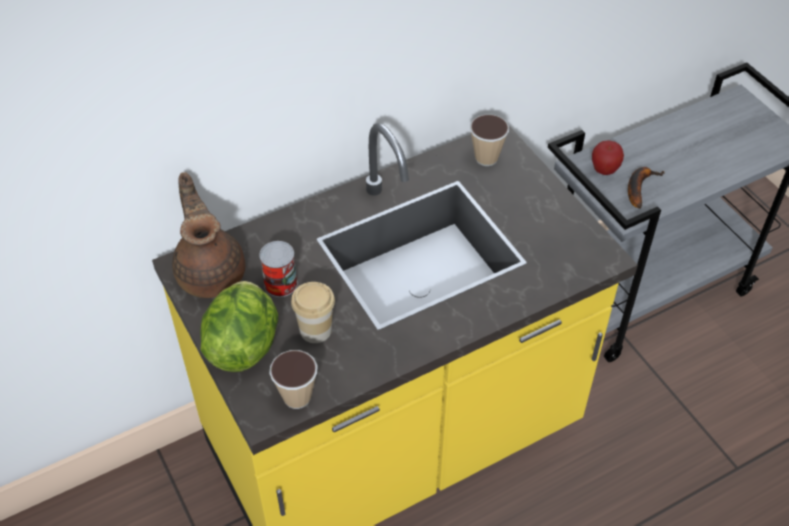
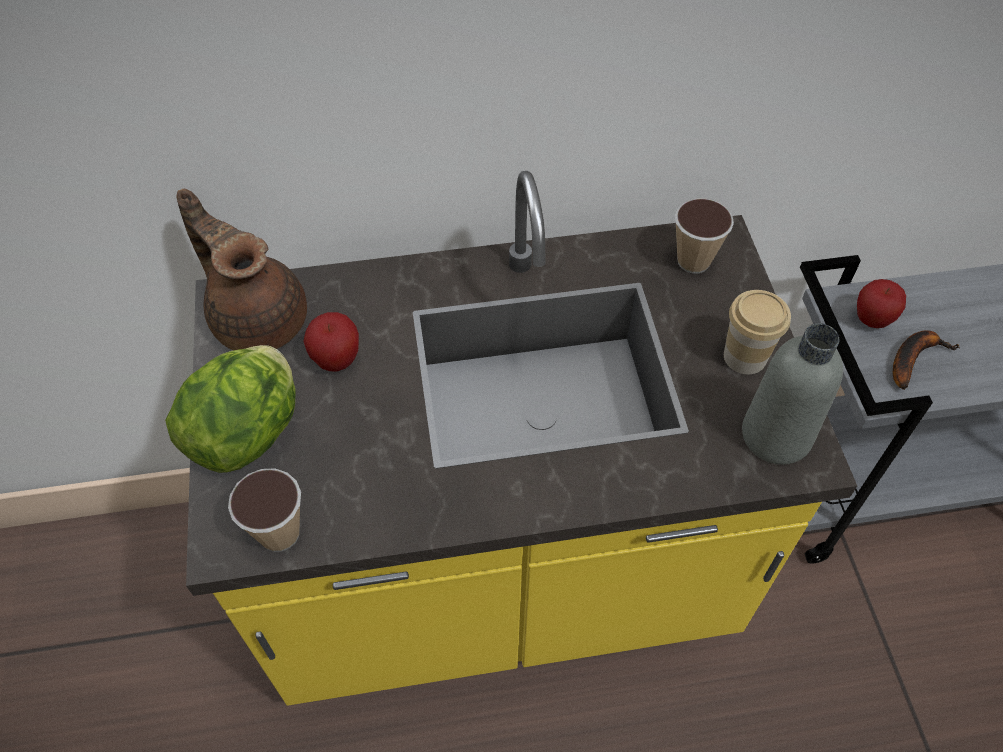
camera: 20 degrees right, 5 degrees up
brown teapot [172,172,245,298] -> brown teapot turned 45 degrees counterclockwise [176,189,307,350]
can [259,241,298,297] -> apple [303,312,359,372]
cup [291,282,335,343] -> cup moved to [724,290,791,374]
none -> grey bottle [742,323,843,465]

